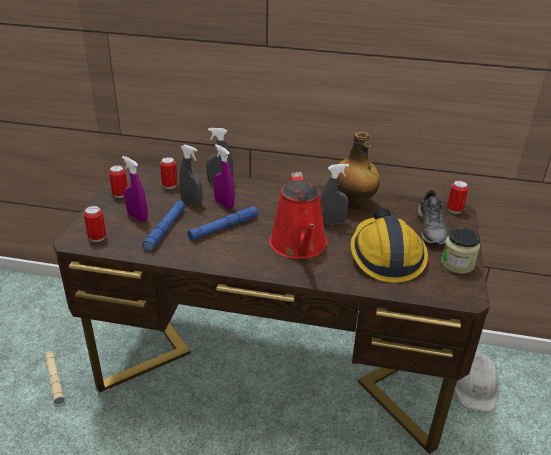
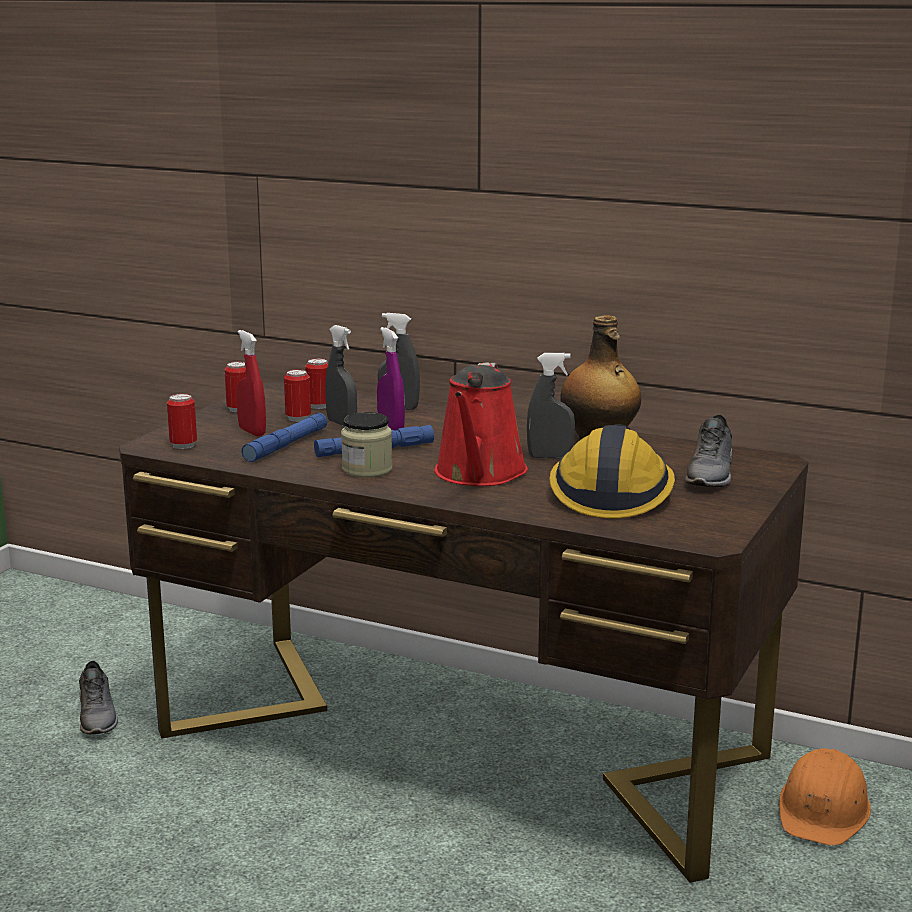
camera: 15 degrees right, 15 degrees down
beige flashlight [45,351,65,405] -> grey shoe [79,661,118,734]
purple spray bottle [122,156,148,222] -> red spray bottle [236,330,266,436]
jar [441,228,480,274] -> jar moved to [341,412,392,478]
can [447,180,469,214] -> can moved to [284,369,311,422]
white hard hat [455,352,499,412] -> orange hard hat [779,748,871,846]

